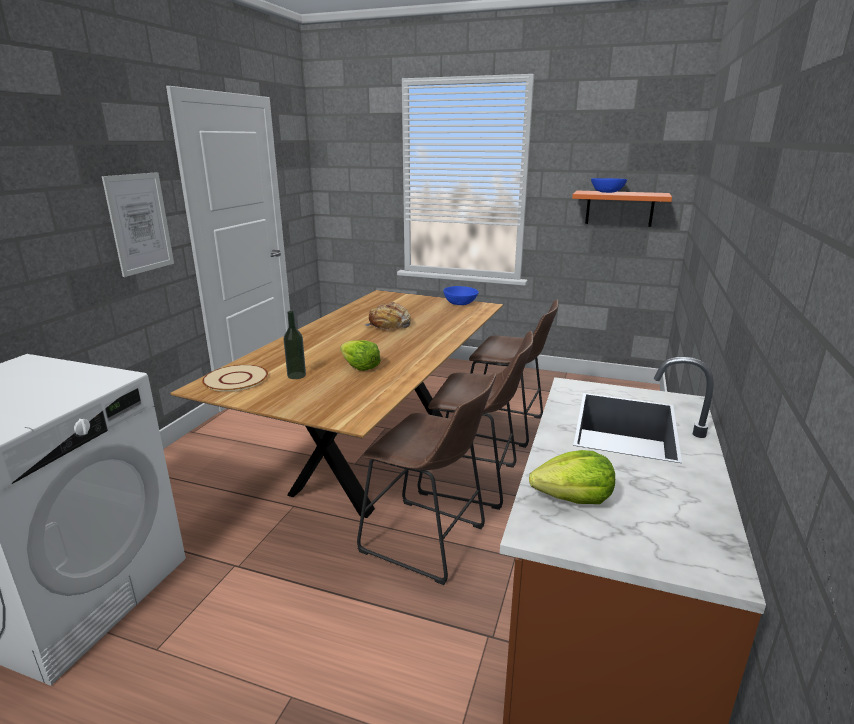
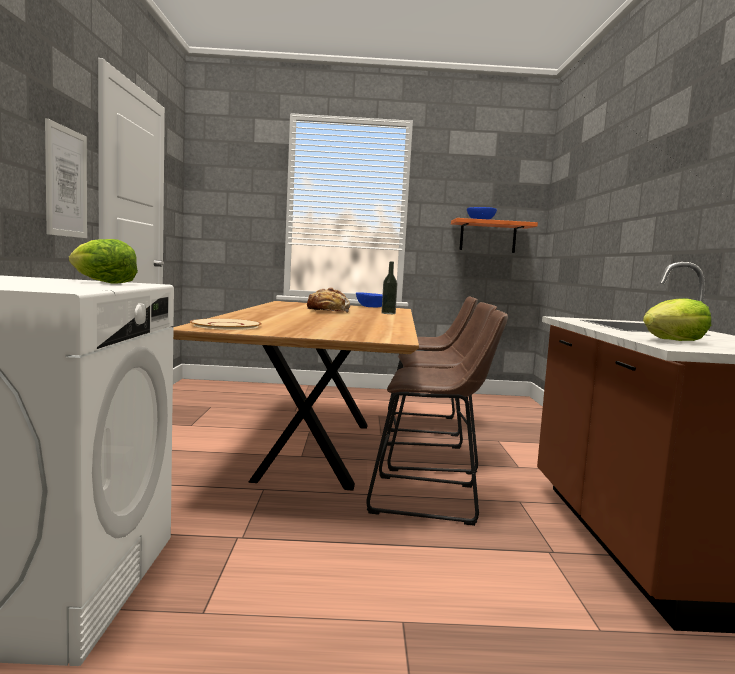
camera: 20 degrees left, 15 degrees down
bottle [284,311,306,379] -> bottle moved to [381,261,398,314]
lettuce [340,340,381,371] -> lettuce moved to [69,239,138,284]

